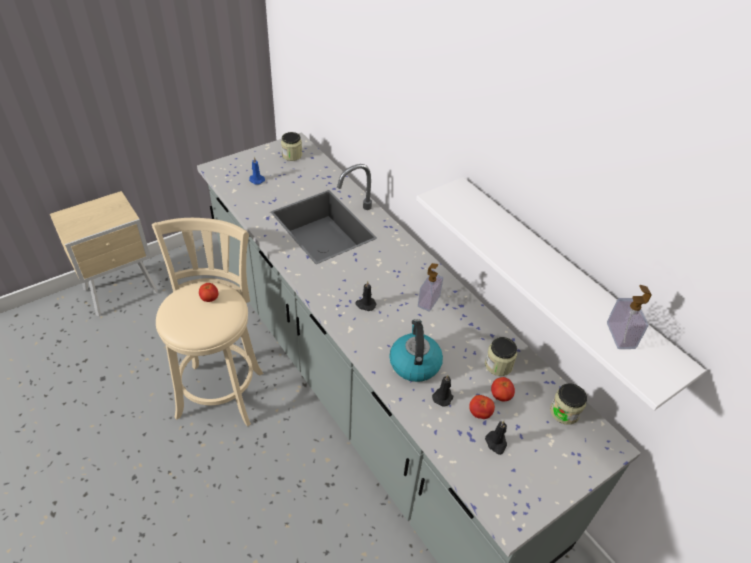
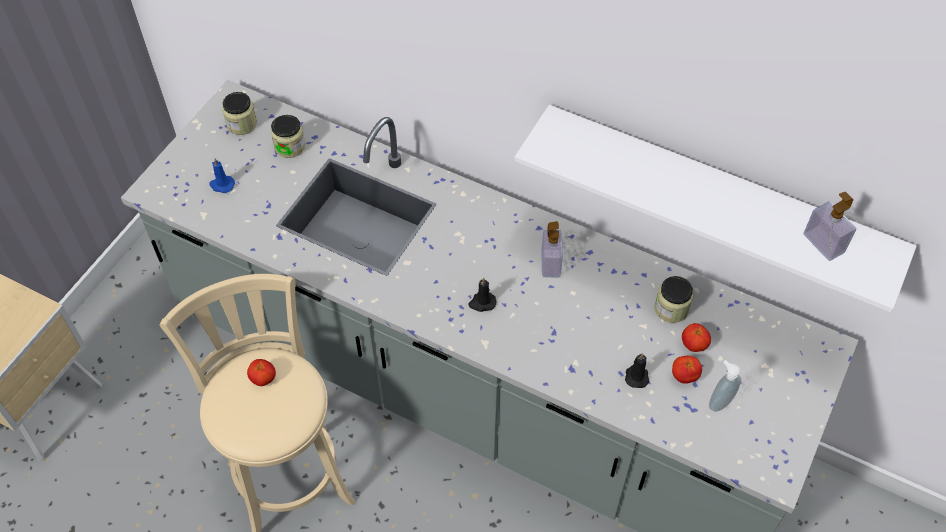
camera: 25 degrees left, 10 degrees up
kettle [389,319,443,382] -> none
black candle [485,420,507,455] -> soap dispenser [709,360,741,412]
jar [550,384,587,425] -> jar moved to [271,115,306,158]

